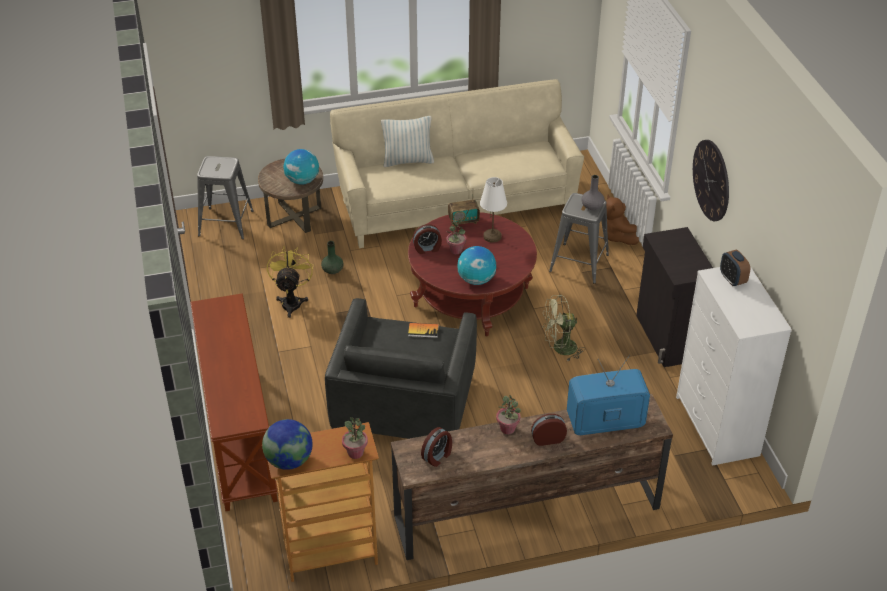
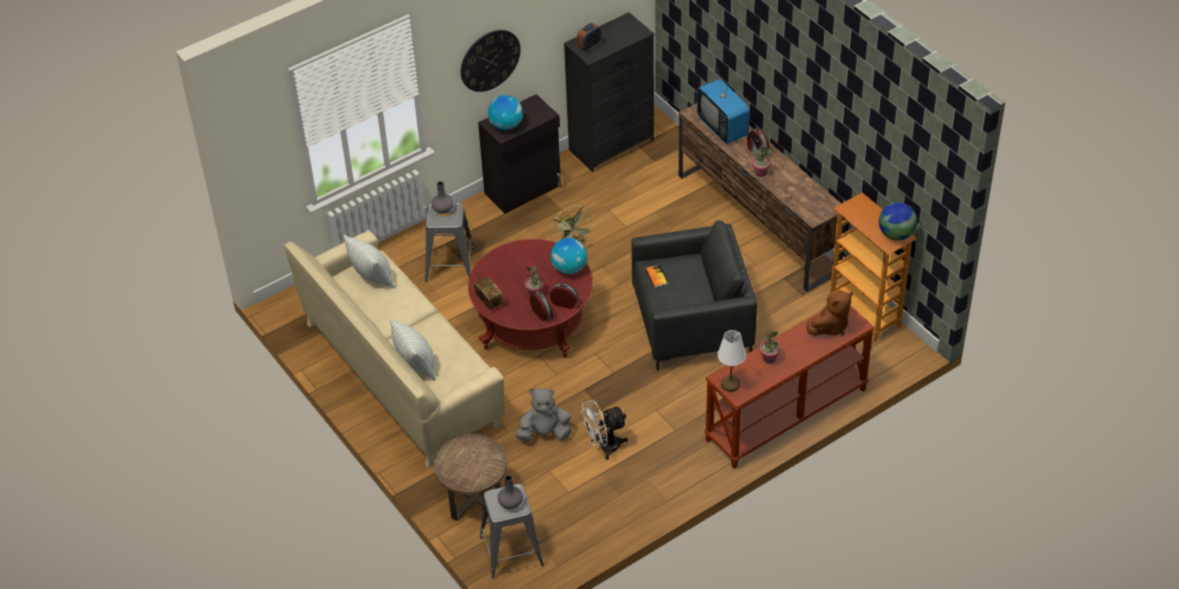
camera: 110 degrees left, 5 degrees up
yellow fan [267,246,313,318] -> white fan [581,400,628,460]
globe [284,149,319,185] -> globe moved to [488,95,523,130]
green vase [321,241,343,274] -> grey plush toy [515,388,572,442]
potted plant [342,417,368,459] -> potted plant moved to [760,330,780,364]
alarm clock [421,427,452,467] -> alarm clock moved to [550,282,578,309]
white table lamp [480,177,507,243] -> white table lamp moved to [717,330,746,392]
brown plush toy [606,195,639,245] -> brown plush toy moved to [807,290,853,336]
white dresser [676,266,792,466] -> black dresser [564,12,654,172]
none -> pillow [343,235,395,288]
none -> grey vase [498,475,523,509]

